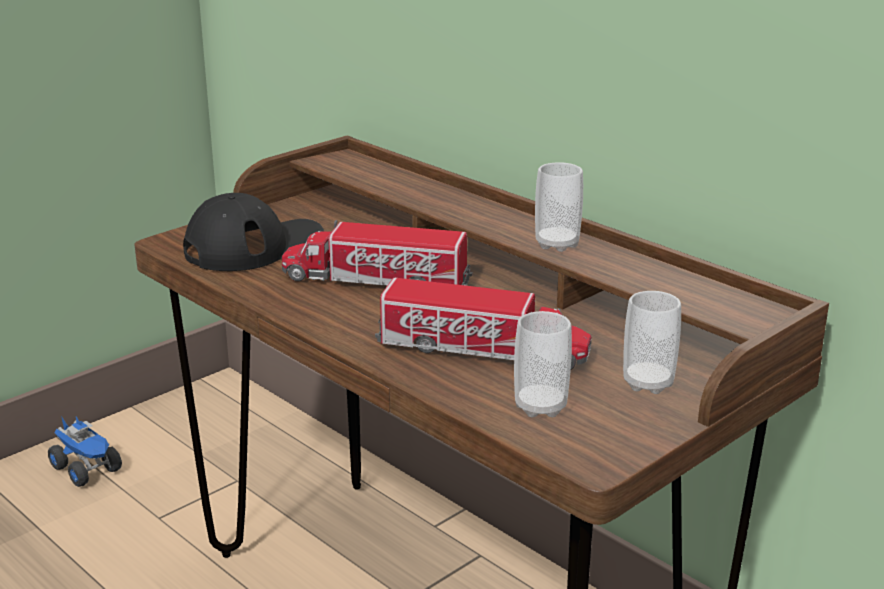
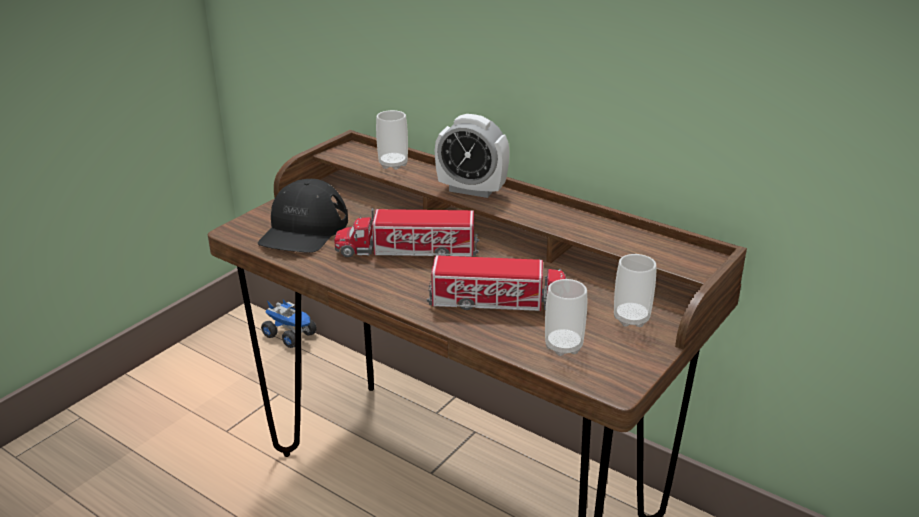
camera: 10 degrees left, 5 degrees up
toy truck [48,416,122,487] -> toy truck moved to [261,299,317,348]
black cap [183,193,324,271] -> black cap turned 150 degrees clockwise [258,179,348,253]
cup [535,162,583,252] -> cup moved to [376,110,408,170]
none -> alarm clock [435,114,510,198]

